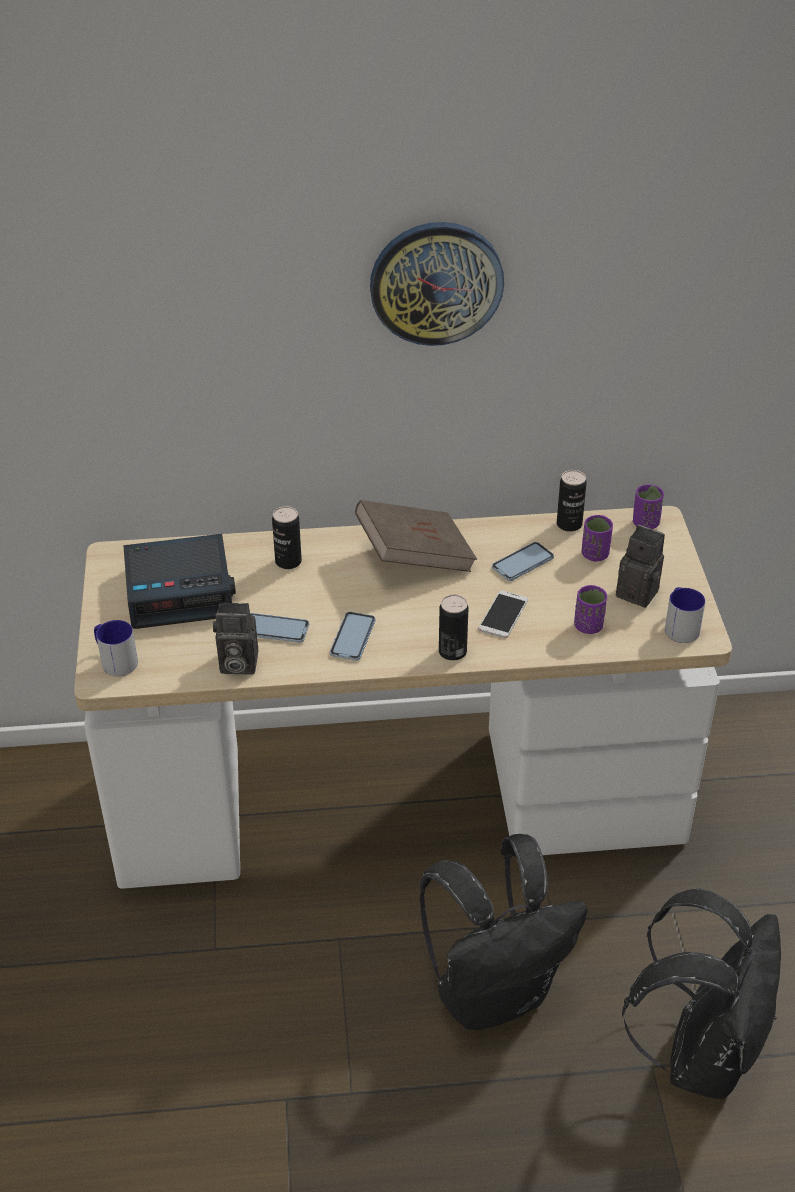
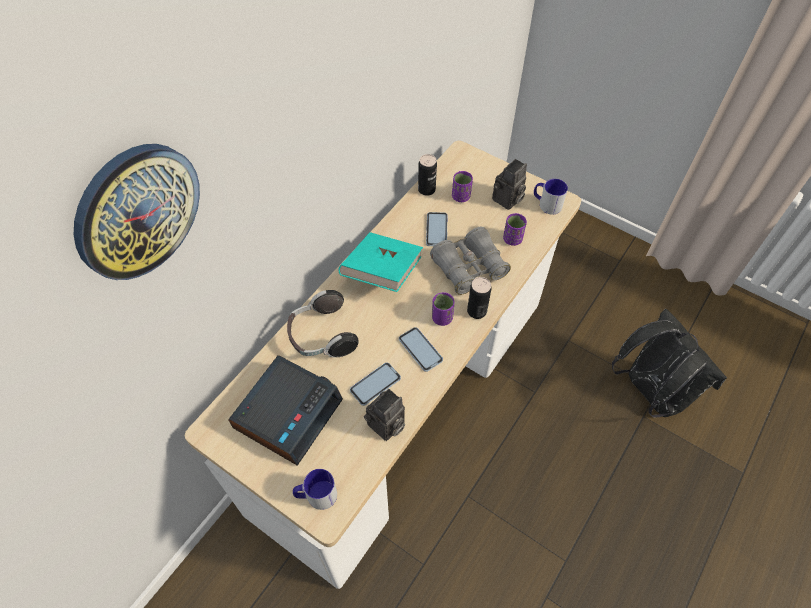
camera: 50 degrees left, 15 degrees up
can [272,506,302,569] -> headphones [287,290,359,357]
brown book [355,500,477,572] -> turquoise book [338,232,423,292]
wall clock [370,222,504,346] -> wall clock moved to [74,144,200,280]
black backpack [420,834,588,1030] -> none
phone [478,590,528,638] -> grey binoculars [430,227,511,295]
camera [616,525,665,608] -> camera turned 150 degrees clockwise [492,159,527,210]
purple cup [633,484,664,529] -> purple cup moved to [432,292,454,326]

